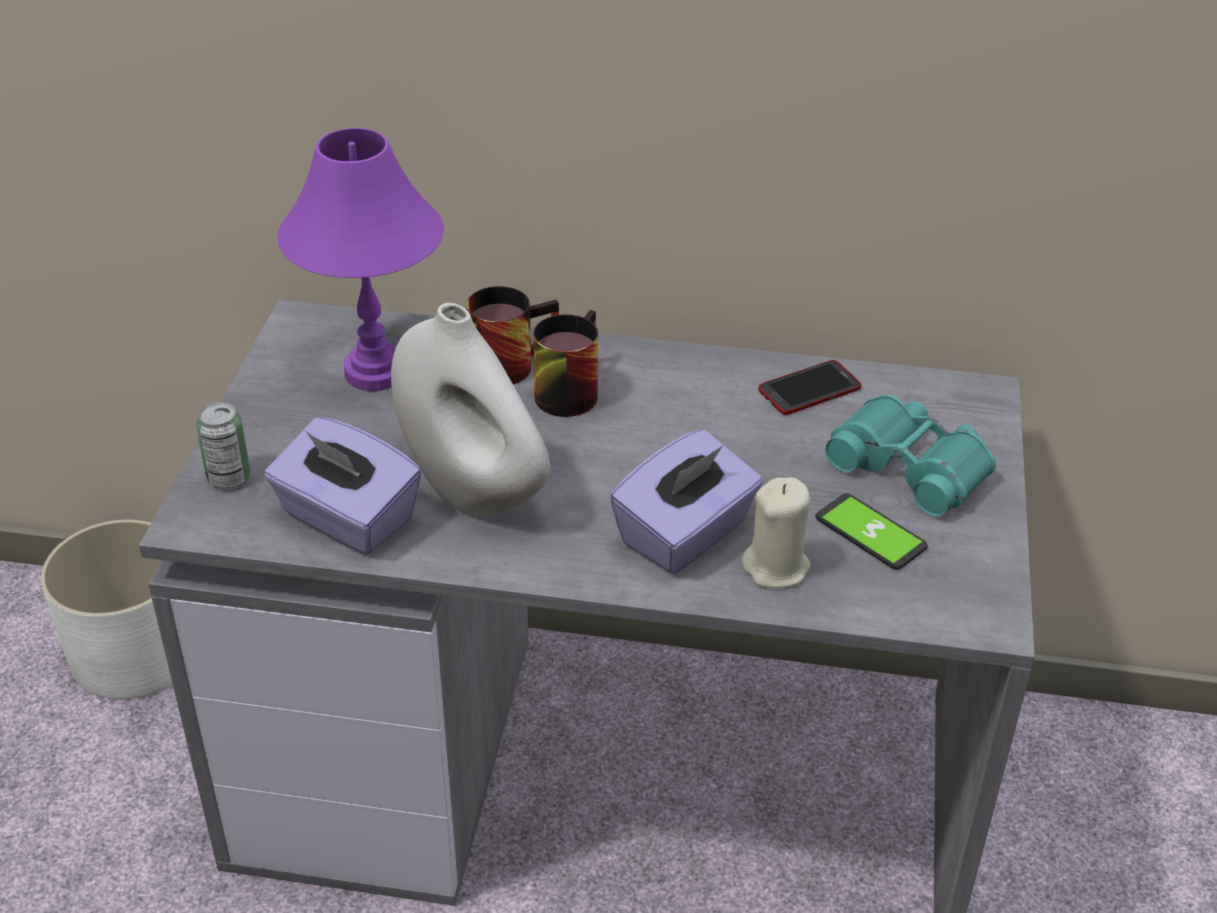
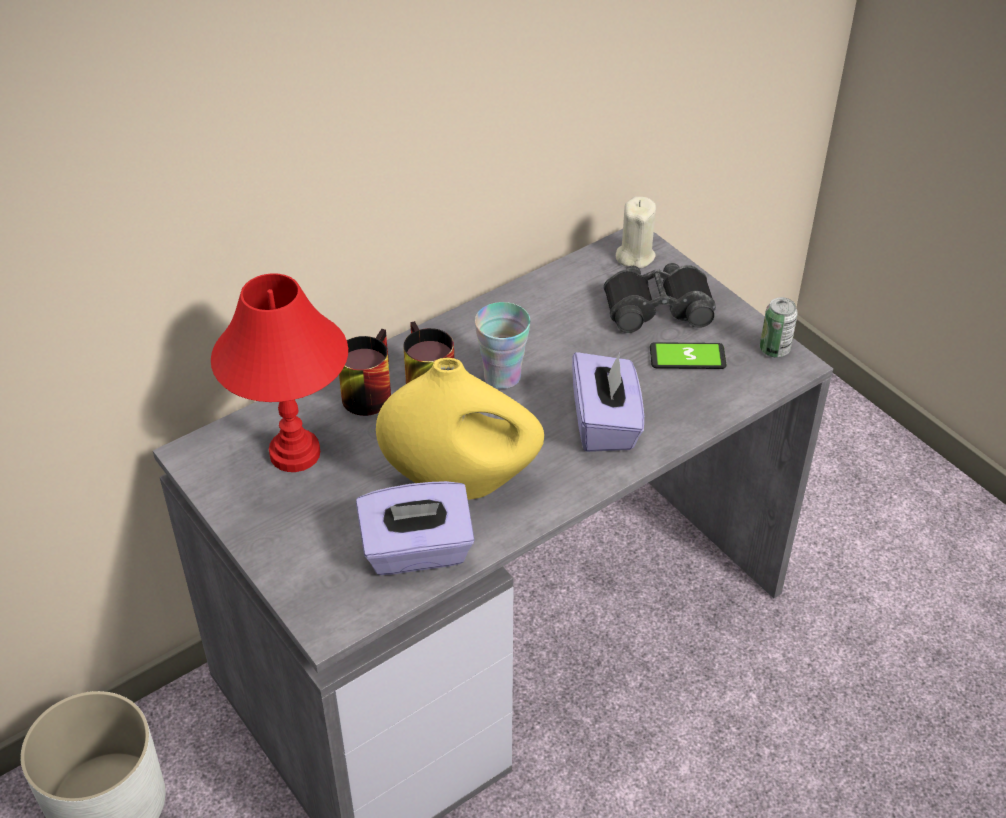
camera: 45 degrees left, 5 degrees up
can [196,402,250,489] -> can moved to [760,297,798,358]
purple table lamp [277,128,444,391] -> red table lamp [211,273,348,472]
white vase [391,303,550,517] -> yellow vase [376,358,544,500]
beige candle [742,477,810,588] -> beige candle moved to [616,197,656,268]
phone [758,360,861,415] -> none
turquoise binoculars [826,395,996,516] -> black binoculars [603,263,716,333]
none -> cup [475,302,530,389]

